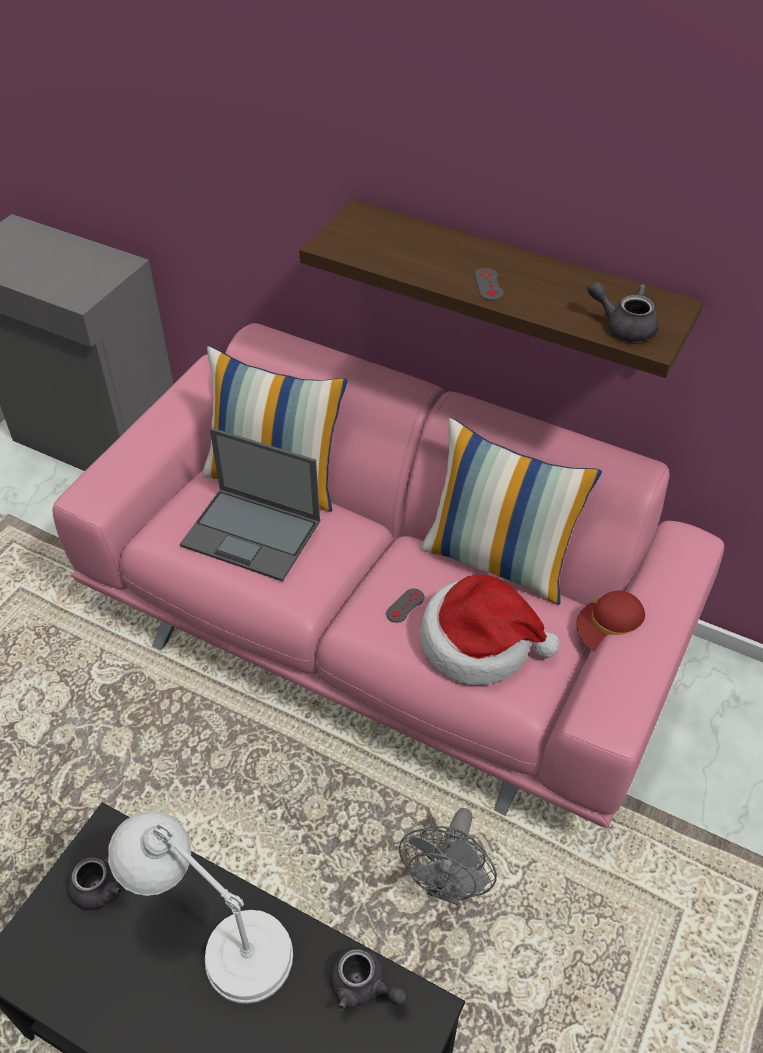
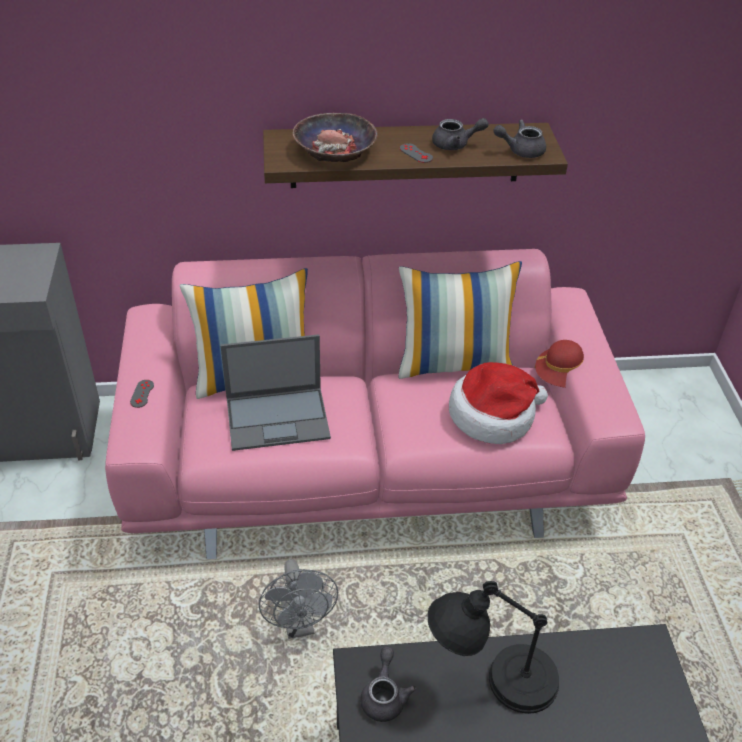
camera: 35 degrees left, 5 degrees down
white table lamp [108,811,293,1004] -> black table lamp [428,581,559,714]
grey teapot [329,947,408,1011] -> grey teapot moved to [432,118,489,150]
grey game controller [386,588,424,623] -> grey game controller moved to [130,380,154,408]
grey fan [399,808,497,905] -> grey fan moved to [259,559,338,639]
none -> bowl [293,113,378,162]

